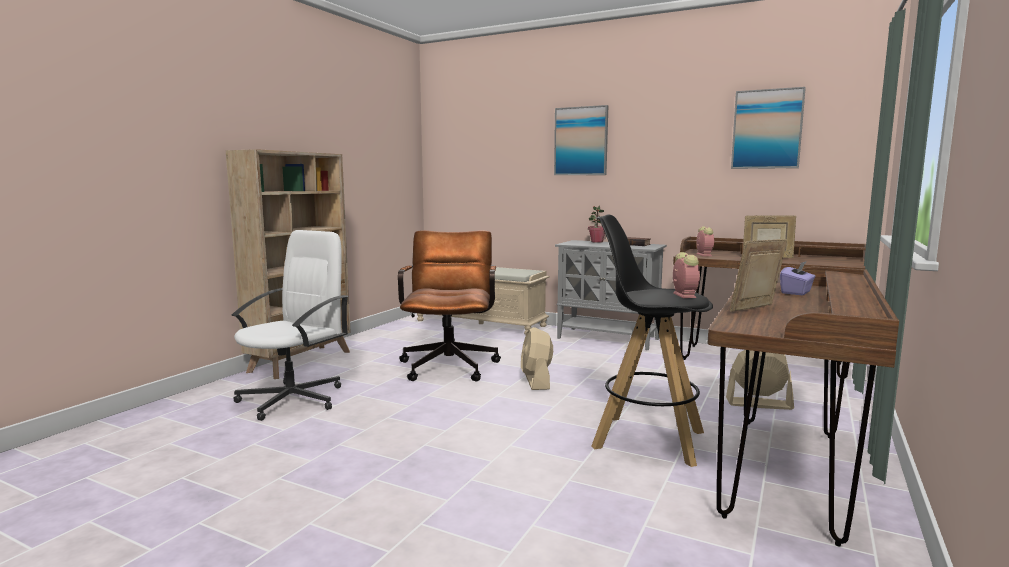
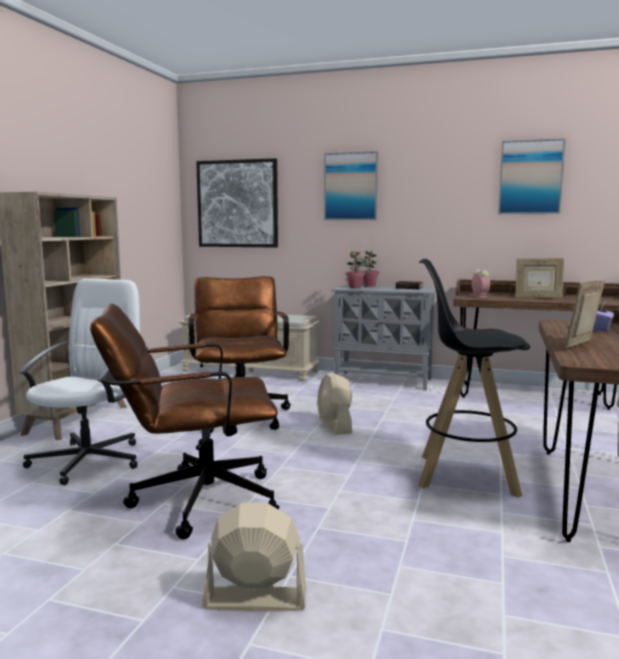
camera: 10 degrees left, 0 degrees up
alarm clock [673,252,700,298] -> none
beige fan [726,350,794,410] -> beige fan moved to [202,503,306,612]
none -> brown office chair [90,304,279,539]
none -> picture [196,158,278,248]
none -> potted plant [346,251,365,288]

